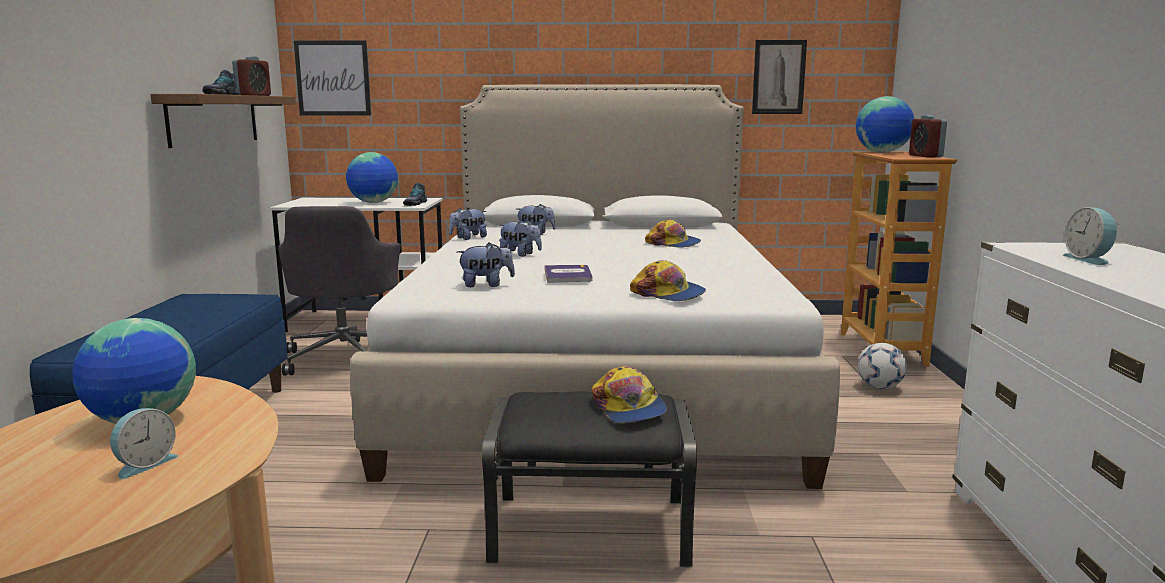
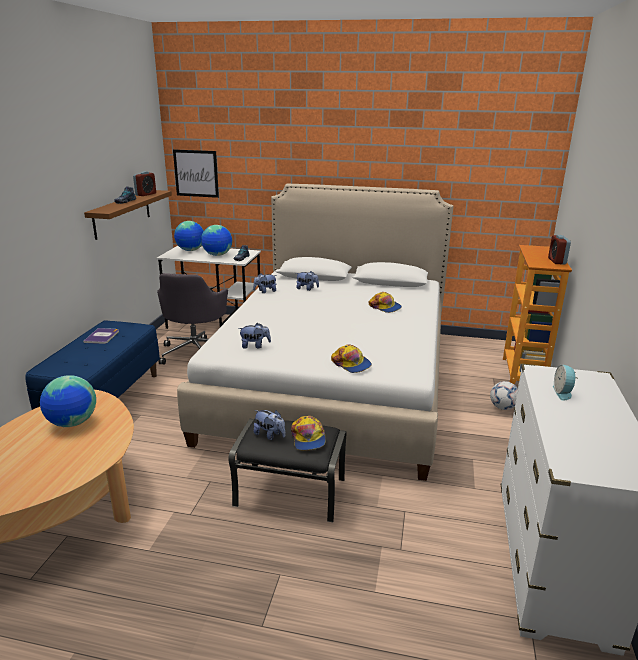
camera: 10 degrees right, 10 degrees up
alarm clock [110,408,178,479] -> none
plush toy [499,220,542,257] -> plush toy moved to [254,410,285,440]
book [544,265,593,283] -> book moved to [83,328,119,344]
picture [752,40,807,114] -> none
globe [856,96,914,153] -> globe moved to [174,221,204,251]

